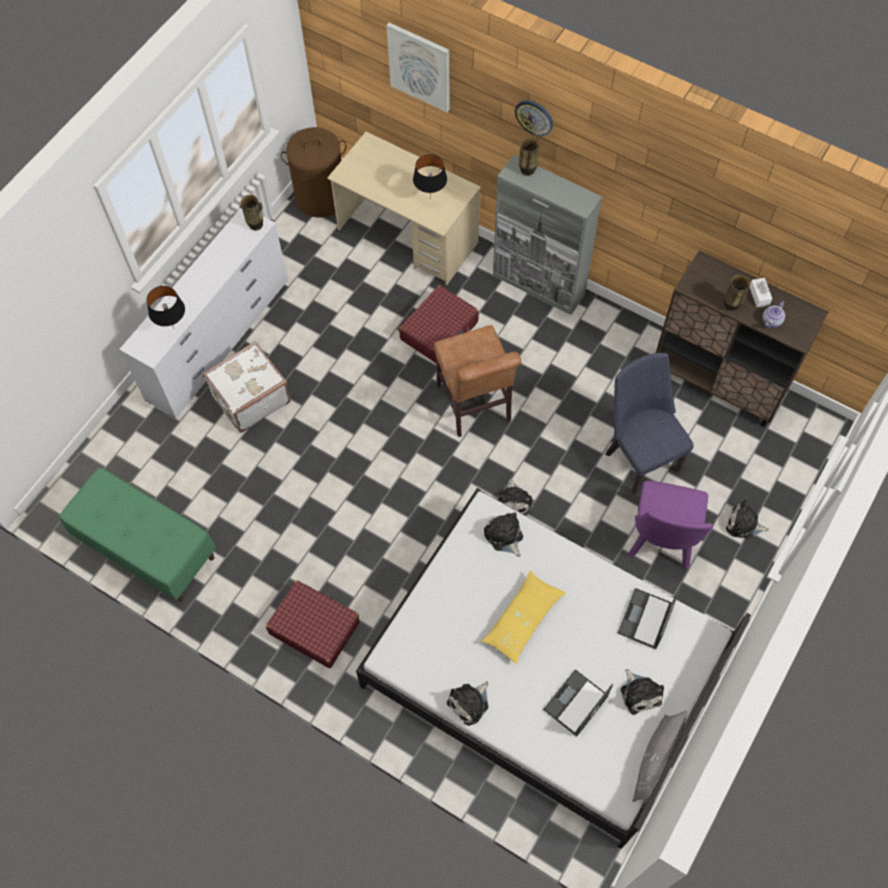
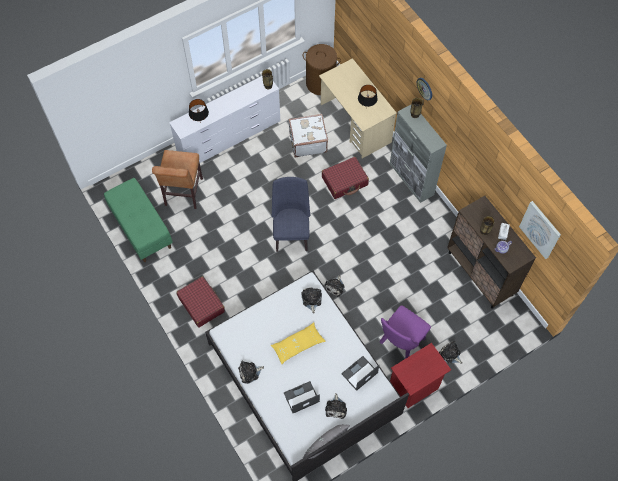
camera: 25 degrees right, 0 degrees up
white suitcase [203,341,291,433] -> white suitcase moved to [288,114,328,157]
picture [386,22,450,112] -> picture moved to [519,201,561,259]
brown chair [434,325,521,437] -> brown chair moved to [152,150,203,209]
blue chair [605,353,694,495] -> blue chair moved to [272,177,310,252]
none -> red nightstand [390,343,451,408]

